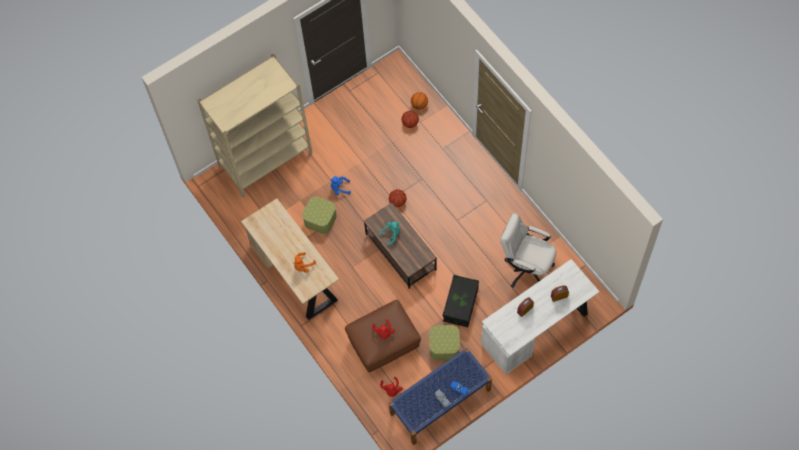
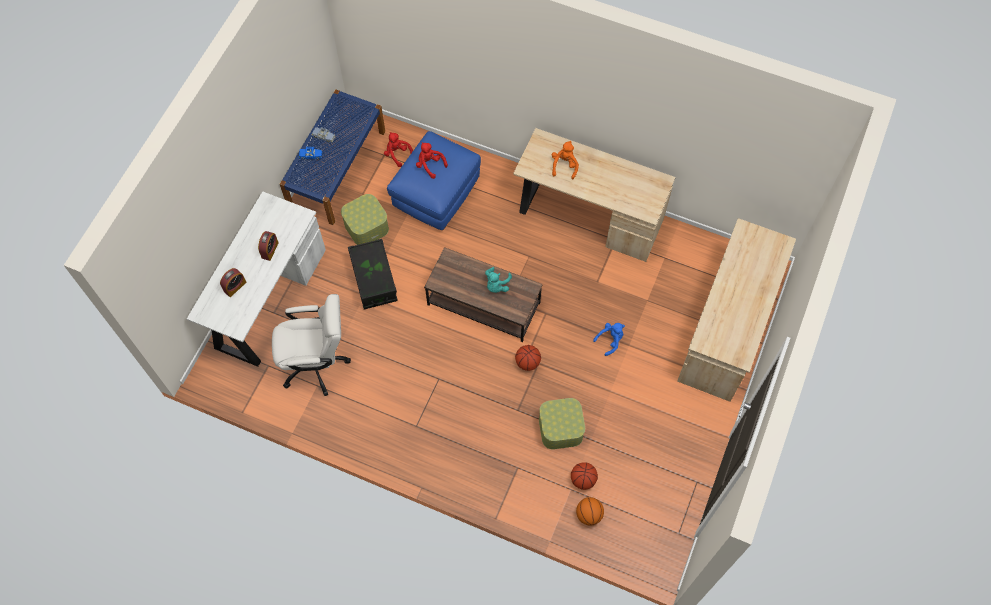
camera: 145 degrees right, 0 degrees up
beige bookcase [197,52,312,198] -> beige desk [677,218,796,402]
storage box [302,196,337,234] -> storage box moved to [539,398,585,449]
brown ottoman [345,300,421,373] -> blue ottoman [387,131,481,230]

